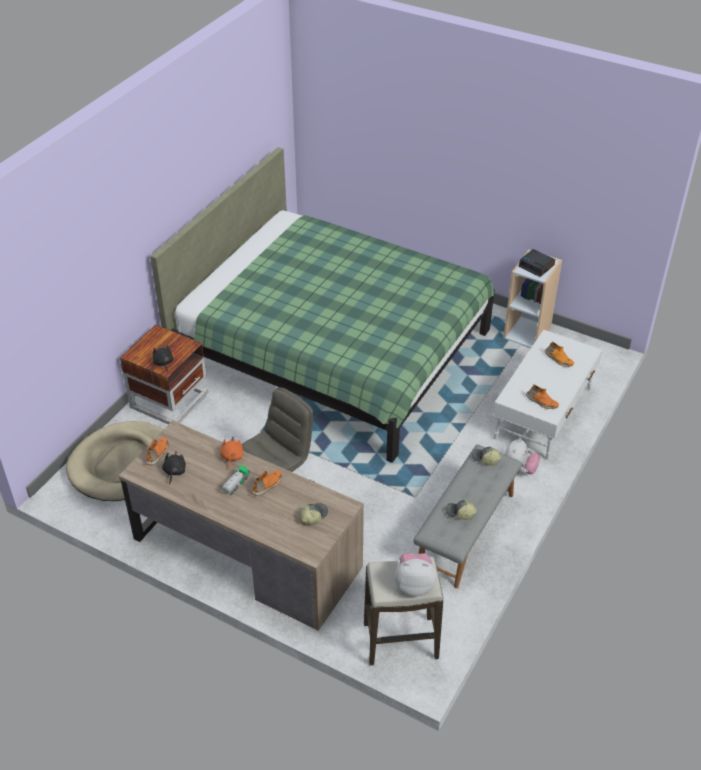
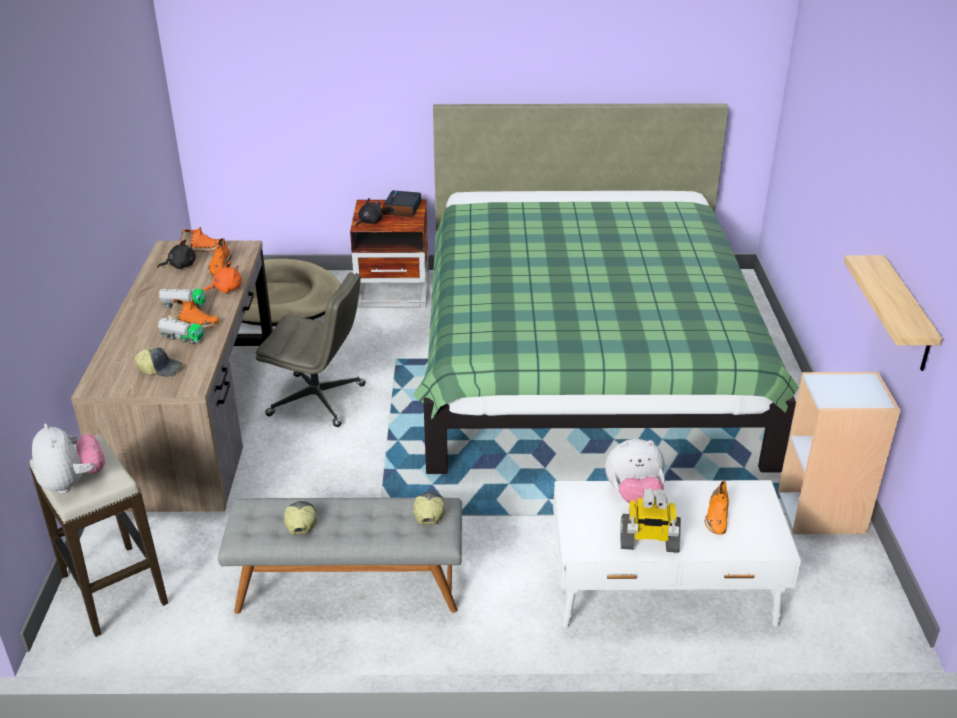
camera: 60 degrees right, 10 degrees down
plush toy [505,439,540,474] -> plush toy moved to [605,439,665,503]
alarm clock [519,249,555,277] -> alarm clock moved to [382,190,421,217]
orange shoe [526,384,559,409] -> orange shoe moved to [207,238,232,275]
none -> toy truck [158,318,205,344]
none -> toy robot [620,488,681,553]
none -> shelf [844,255,943,371]

